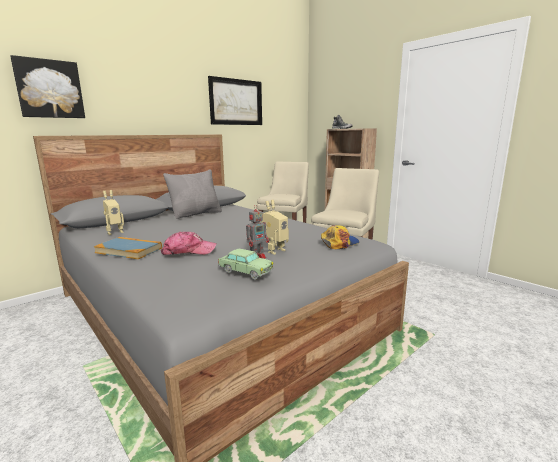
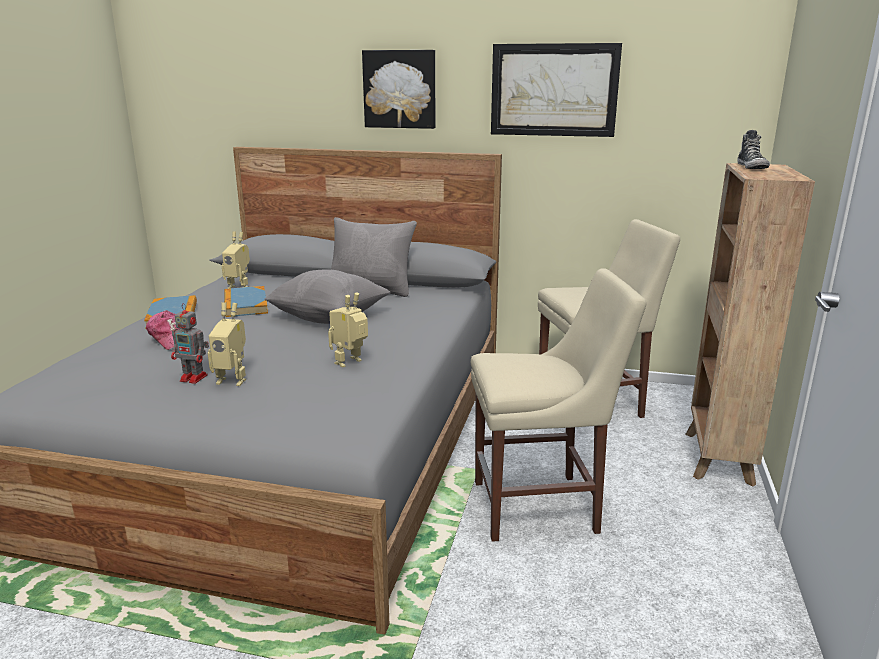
camera: 55 degrees right, 5 degrees up
picture [10,55,85,118] -> picture moved to [362,50,435,129]
toy car [218,249,274,279] -> none
cap [321,225,359,249] -> none
none -> book [224,286,268,317]
none -> grey pillow [264,269,391,324]
none -> toy robot [328,292,368,367]

